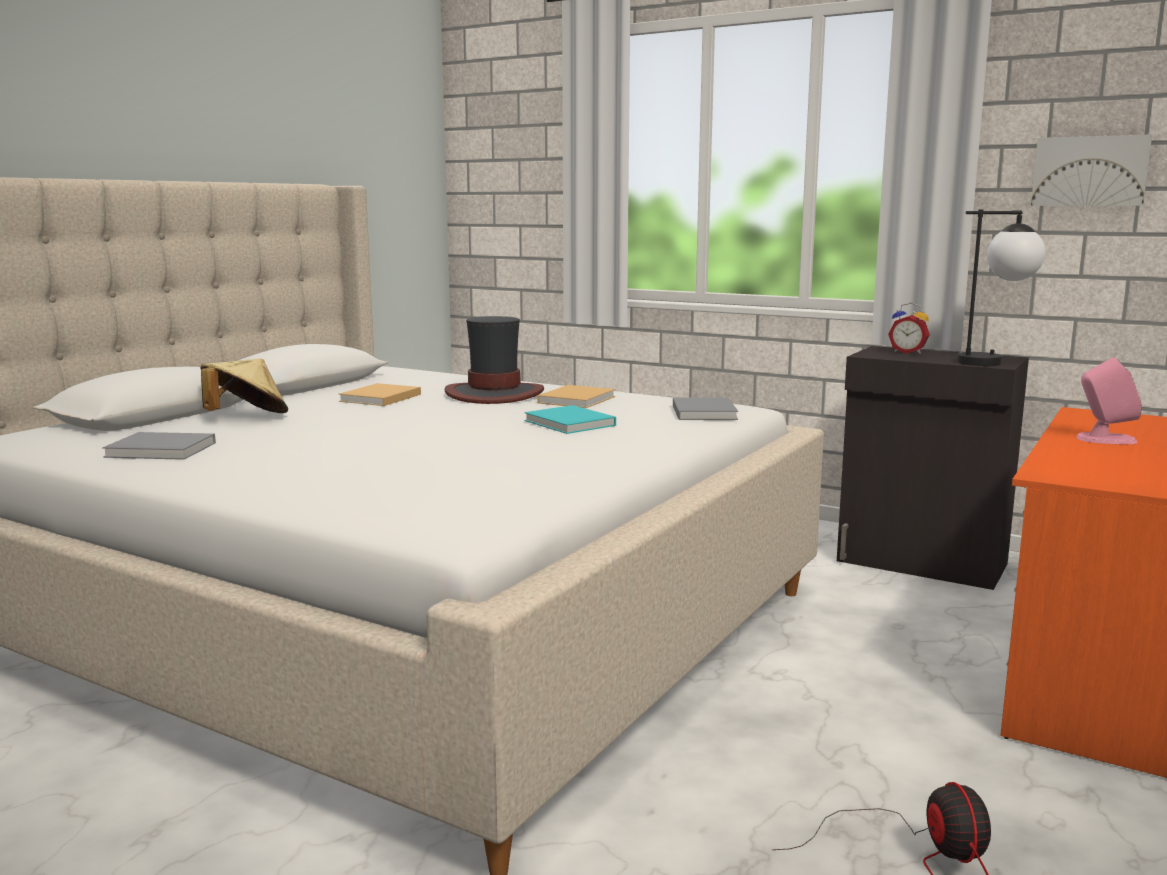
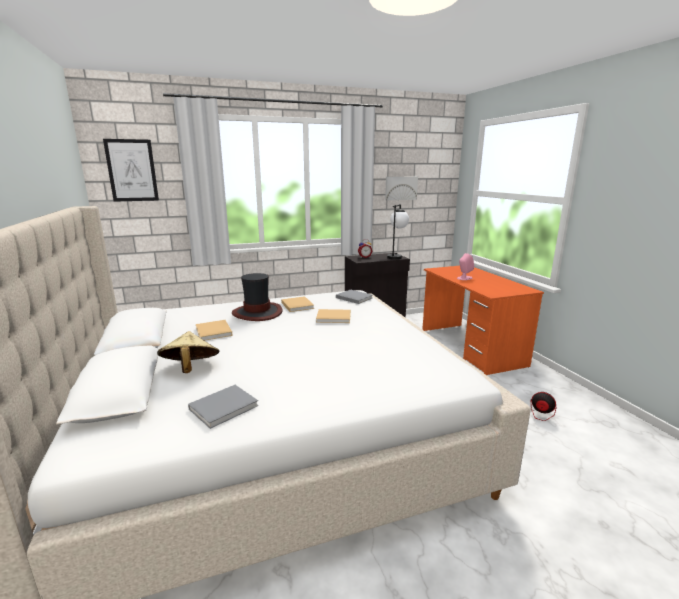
camera: 50 degrees left, 5 degrees up
turquoise book [524,405,616,434] -> beige book [316,309,351,323]
none -> picture [103,139,159,202]

